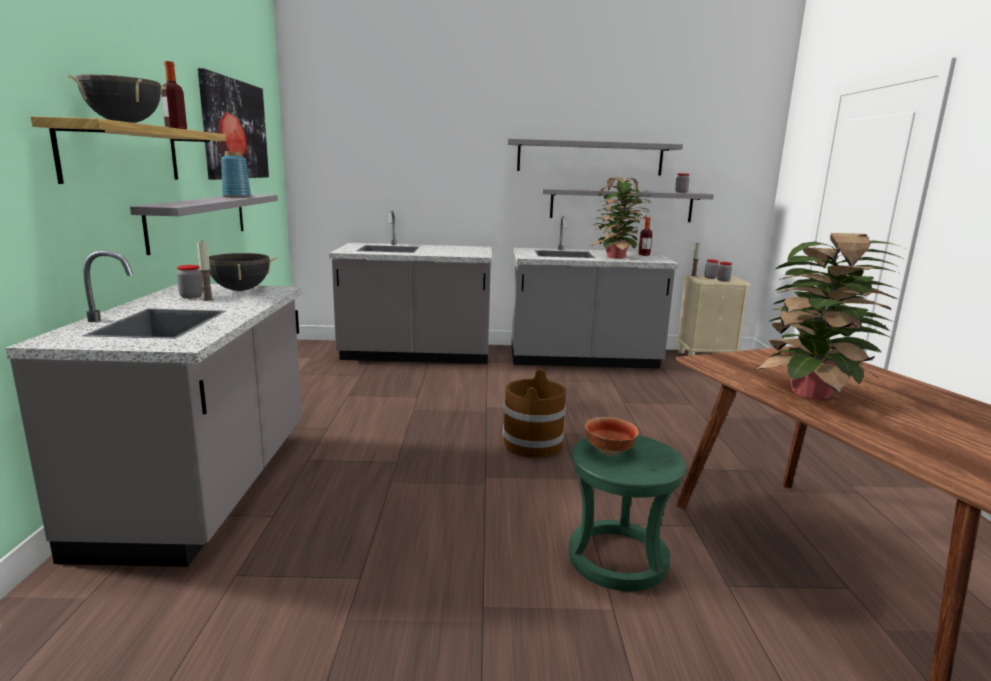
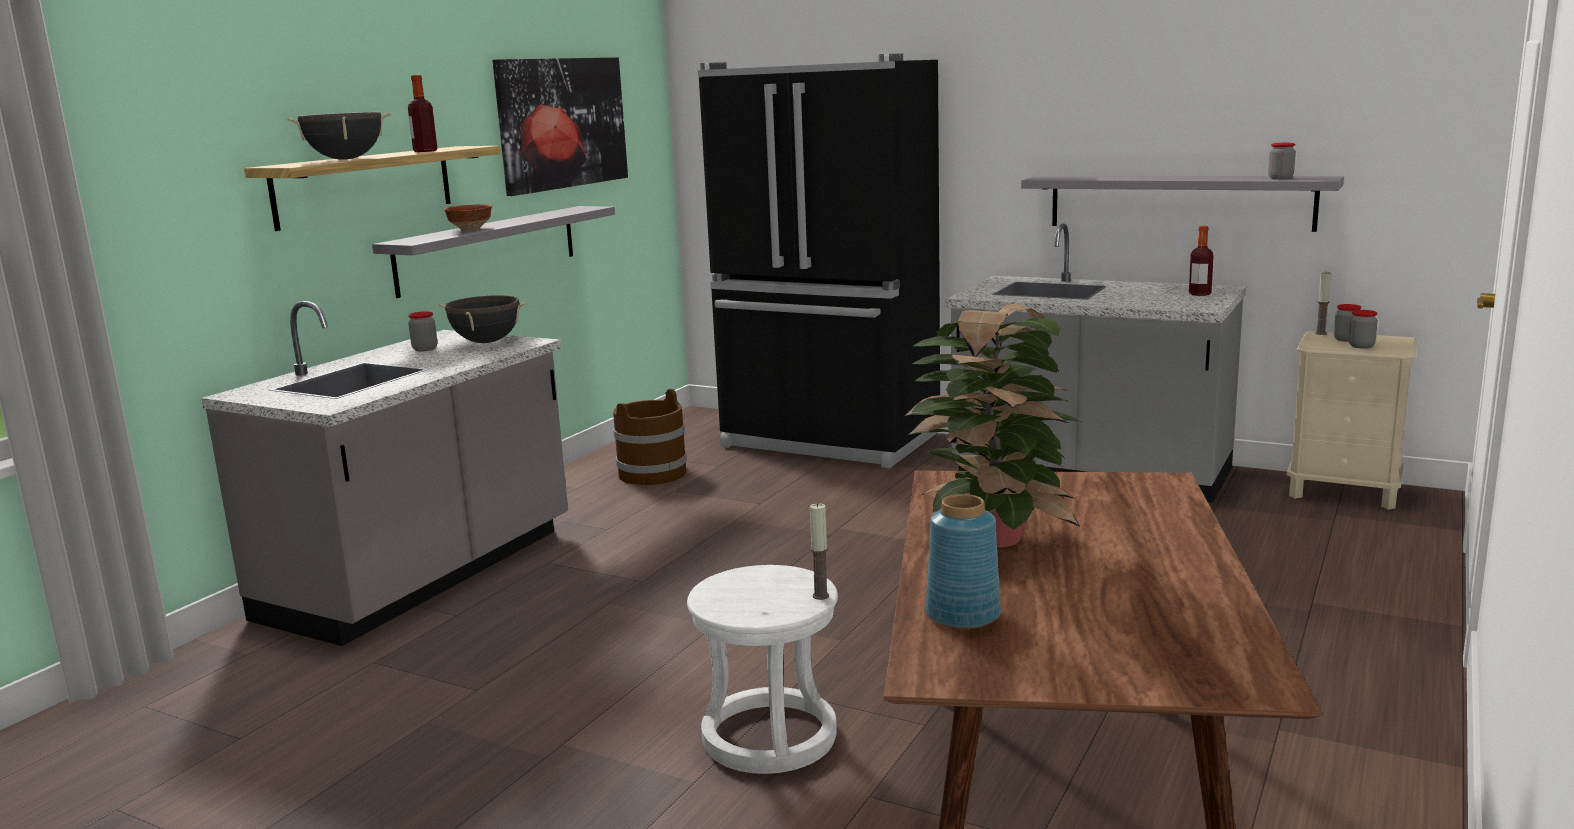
camera: 30 degrees right, 0 degrees up
candle [197,242,214,301] -> candle moved to [810,503,829,600]
blue vase [221,151,251,198] -> blue vase moved to [926,494,1001,629]
grey counter [329,211,492,364] -> black fridge [698,54,940,468]
brown bucket [503,369,566,458] -> brown bucket moved to [613,389,687,485]
grey shelf [507,139,683,176] -> none
green stool [569,435,686,591] -> white stool [687,565,838,774]
bowl [585,417,639,455] -> bowl moved to [444,204,492,231]
potted plant [591,177,650,259] -> none

